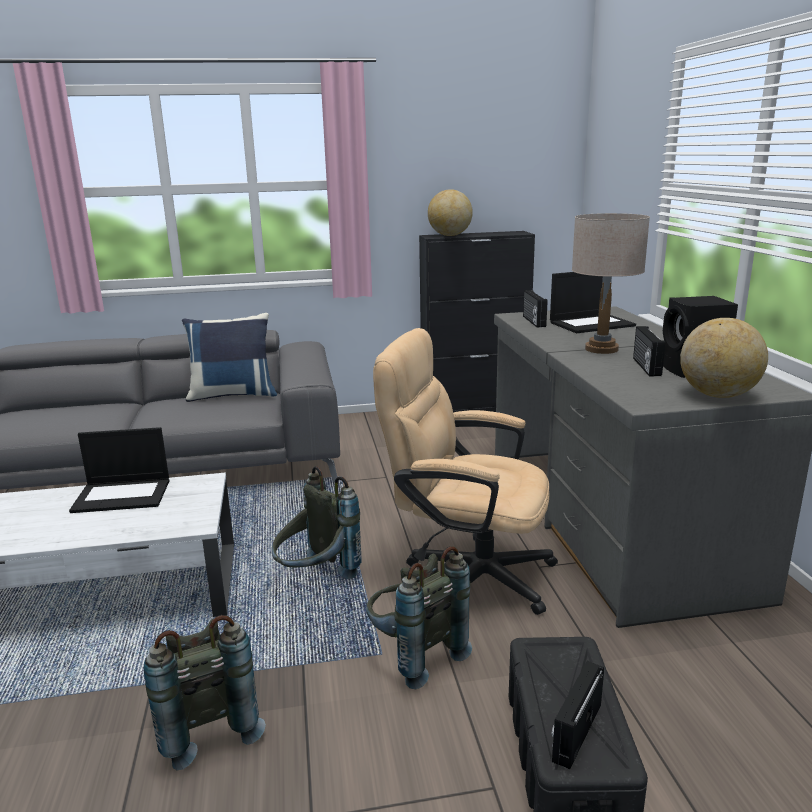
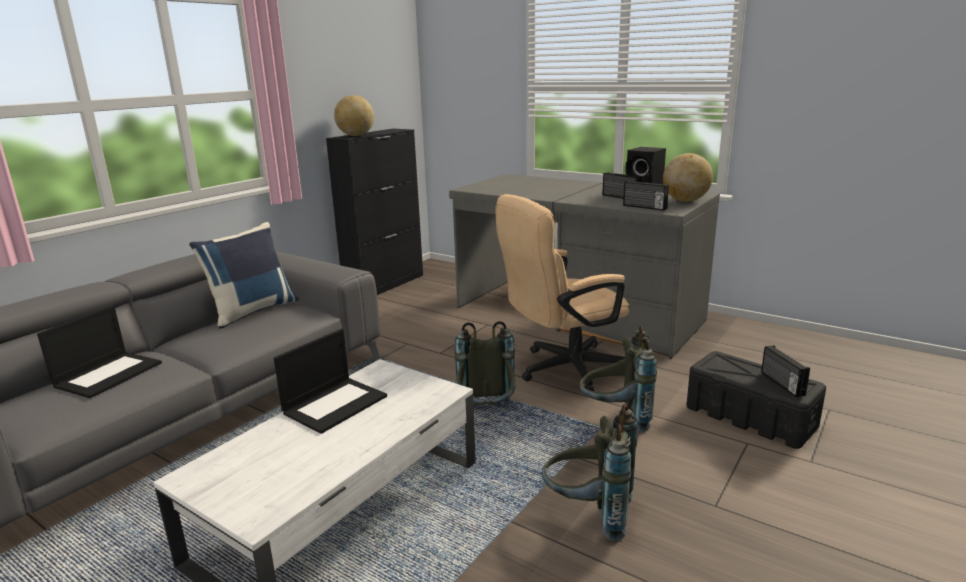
camera: 45 degrees left, 0 degrees up
radio [523,290,548,327] -> radio moved to [623,181,669,211]
laptop [550,272,636,333] -> laptop moved to [37,305,162,398]
beige table lamp [572,213,650,354] -> none

